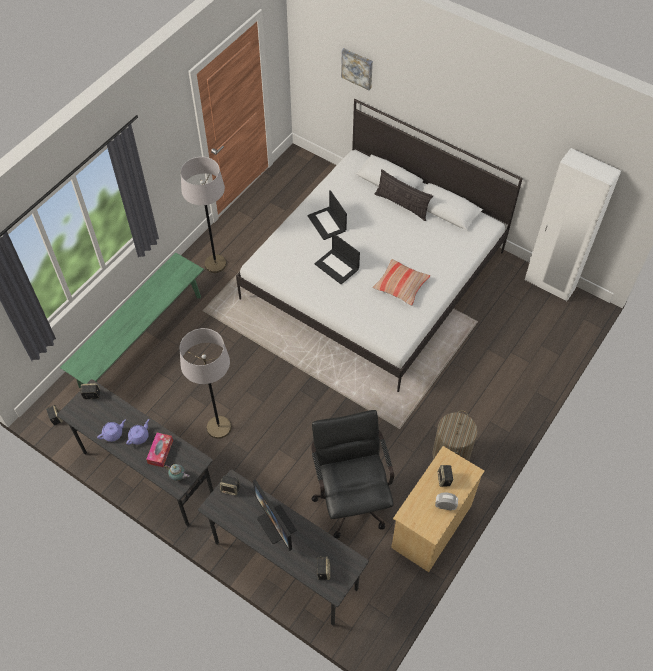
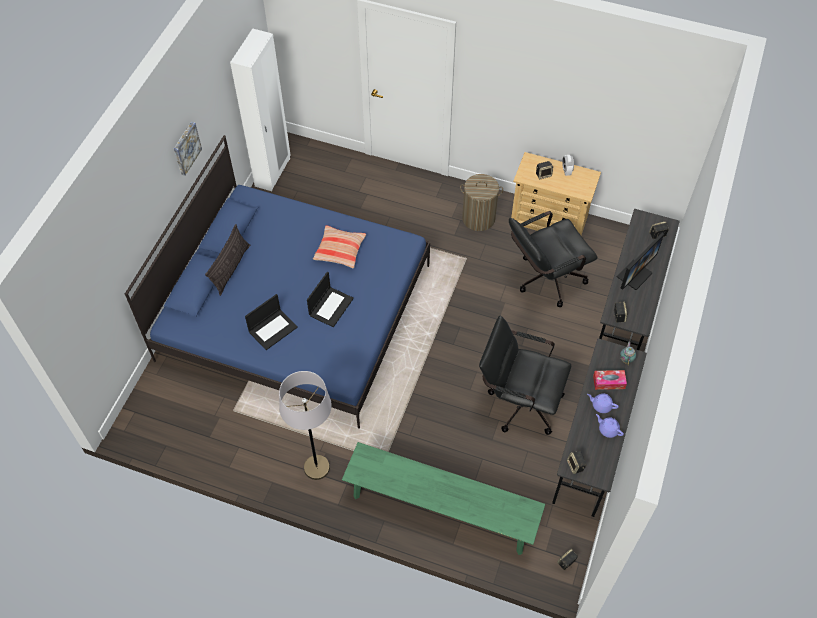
camera: 105 degrees left, 0 degrees up
grey floor lamp [180,328,232,439] -> black office chair [479,316,571,435]
white bed [236,99,523,392] -> blue bed [125,135,430,429]
picture [341,48,373,90] -> picture moved to [174,122,202,175]

